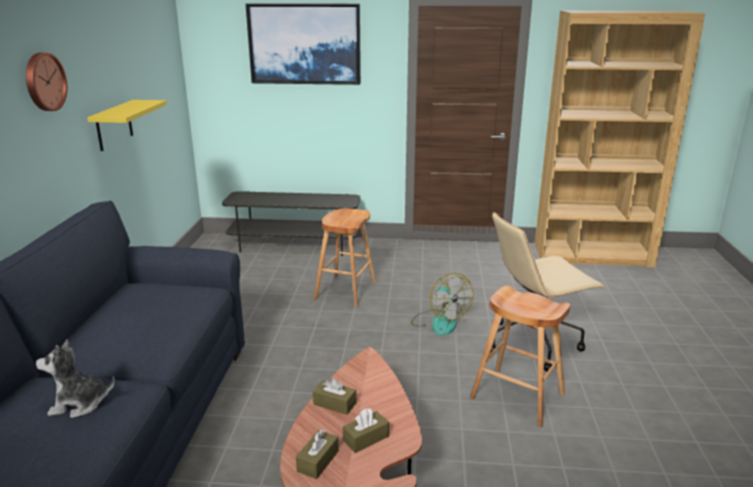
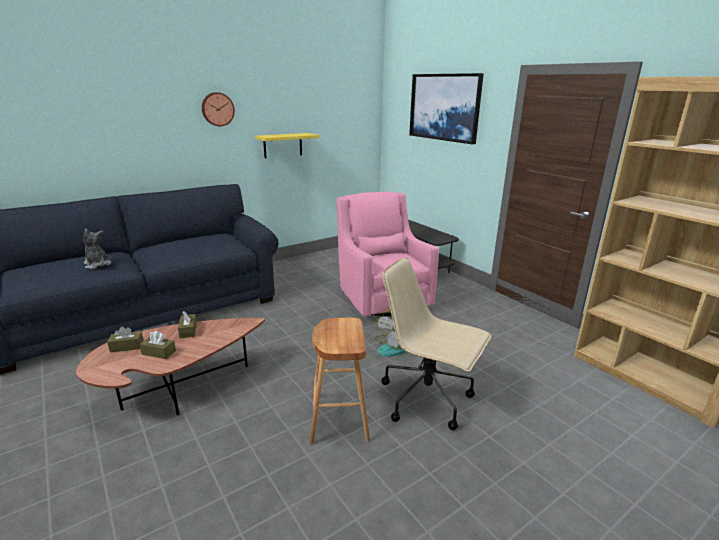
camera: 50 degrees right, 0 degrees up
brown stool [314,208,376,307] -> pink armchair [336,192,439,316]

